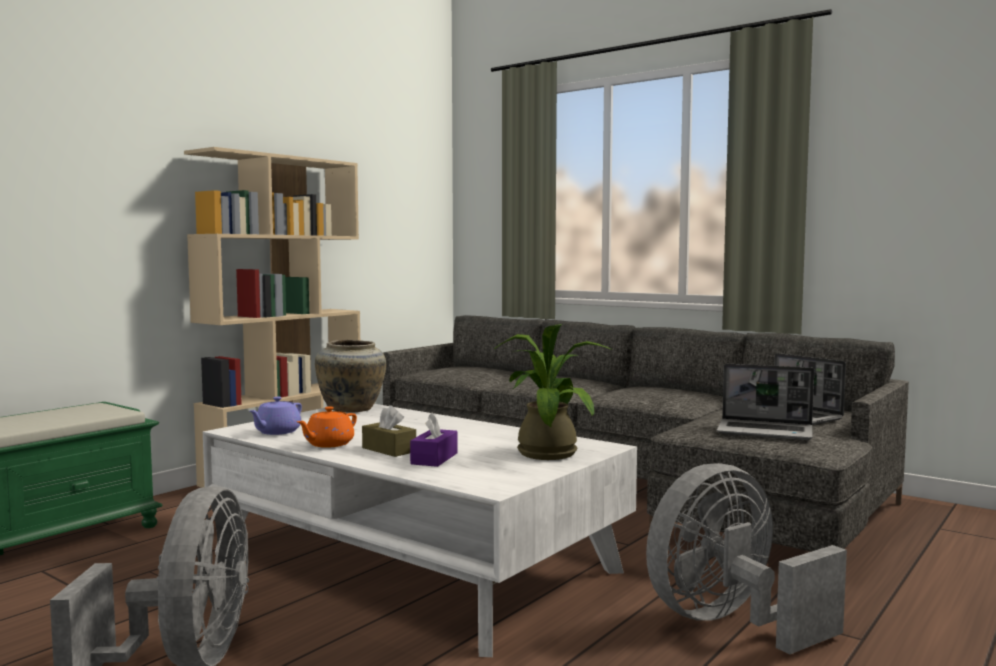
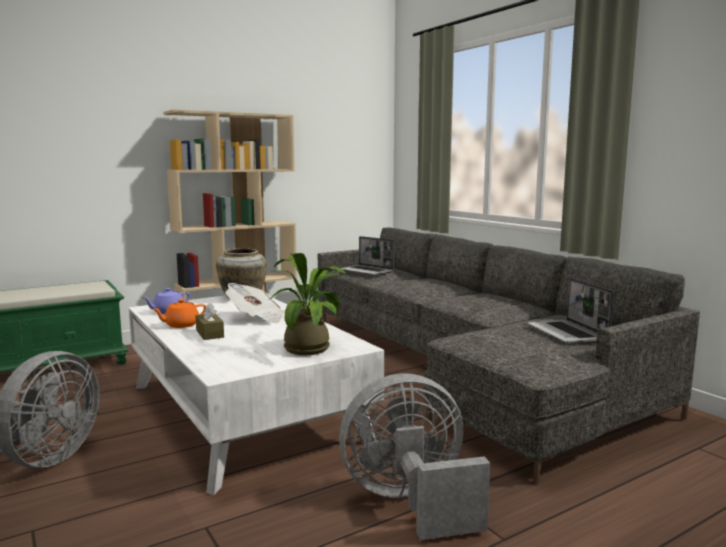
camera: 20 degrees right, 5 degrees up
purple tissue box [410,413,457,467] -> none
laptop [717,364,814,440] -> laptop moved to [341,236,394,276]
none -> newspaper [225,283,285,324]

